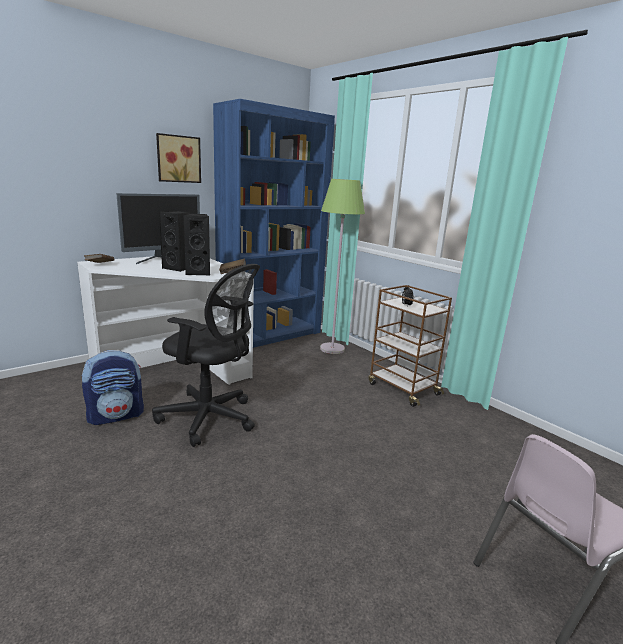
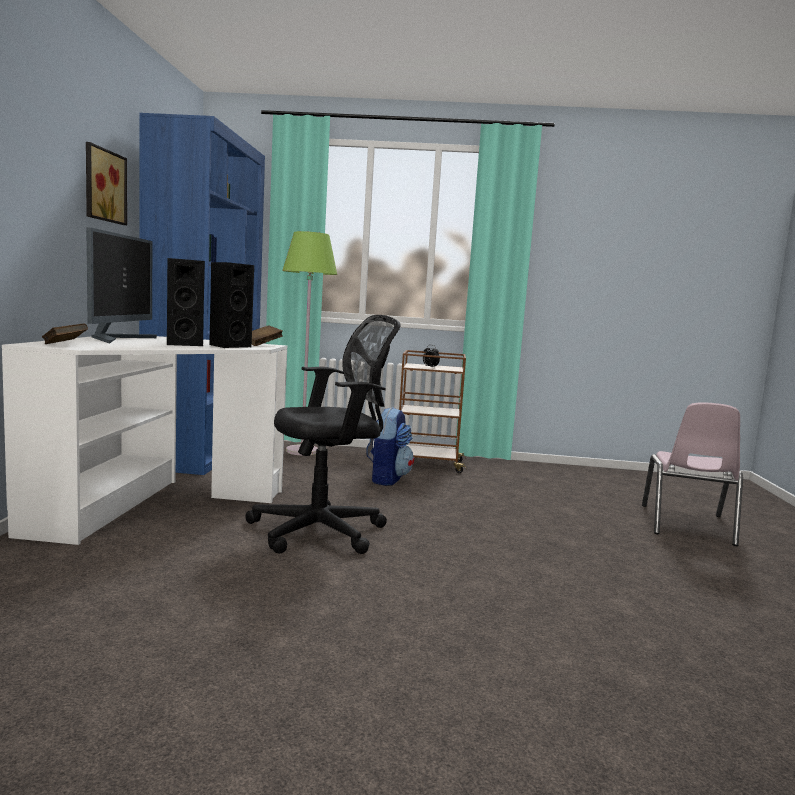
camera: 45 degrees left, 10 degrees down
backpack [82,350,144,425] -> backpack moved to [366,407,414,486]

